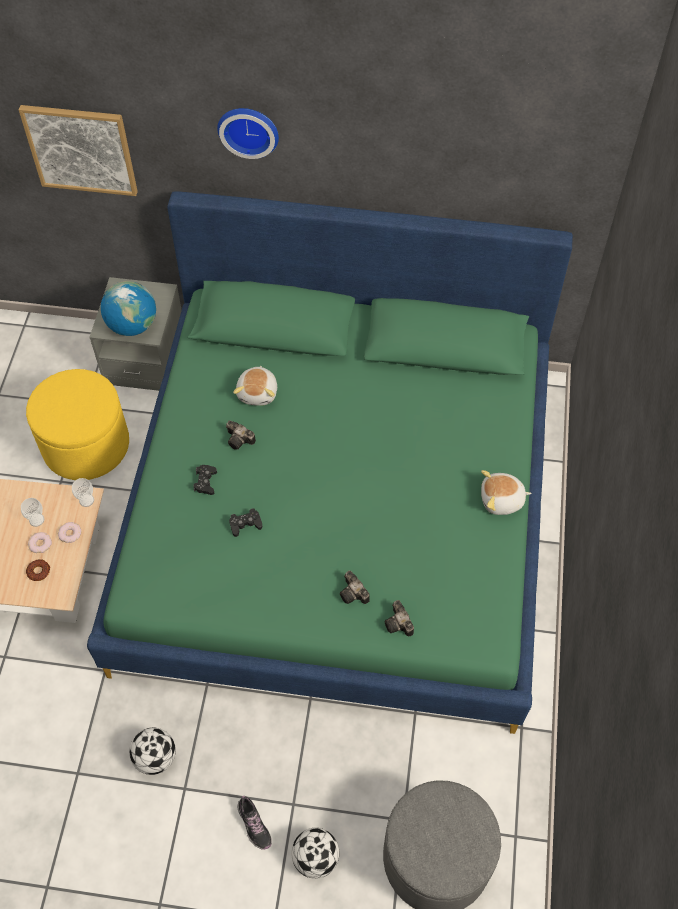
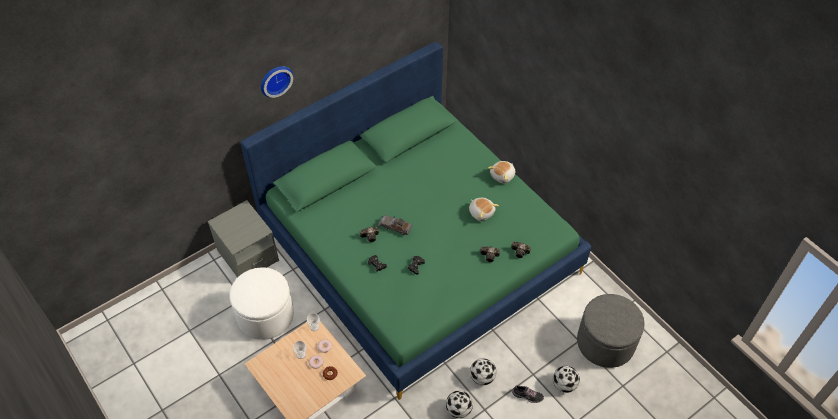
camera: 45 degrees left, 5 degrees down
picture [19,105,138,196] -> none
yellow ottoman [26,369,129,480] -> white ottoman [230,267,294,340]
globe [101,281,156,336] -> none
plush toy [233,366,277,406] -> plush toy moved to [469,198,499,221]
none -> grey toy car [378,215,412,235]
none -> football [470,358,496,385]

